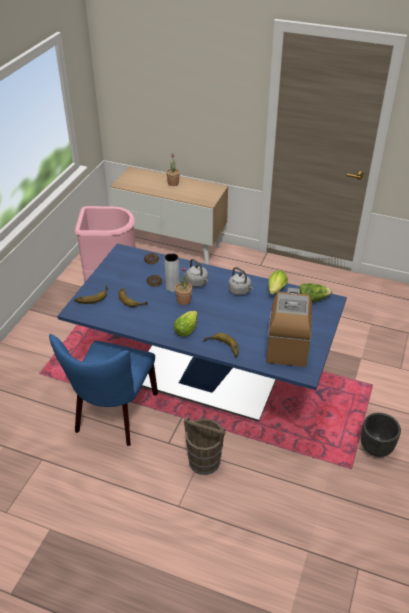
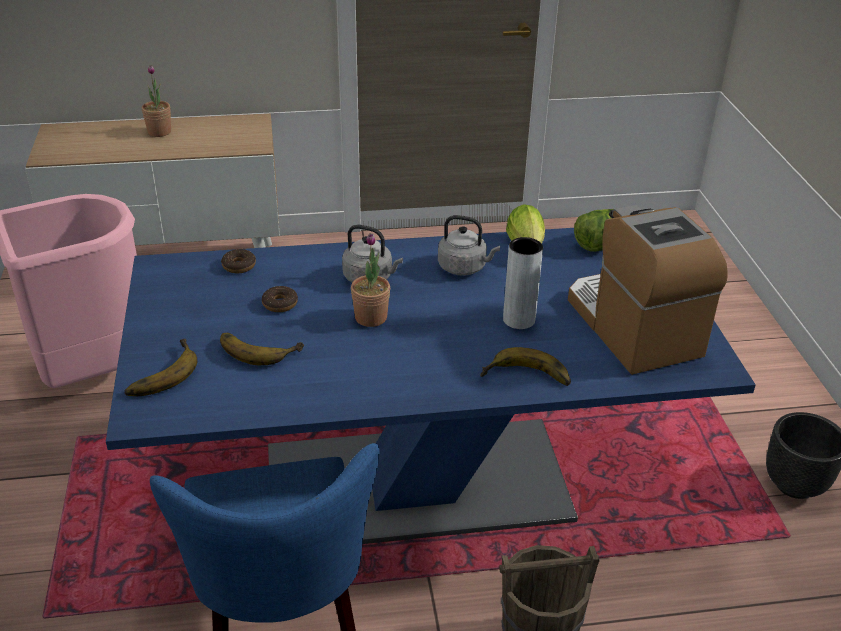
camera: 30 degrees left, 5 degrees down
grey vase [164,253,180,292] -> grey vase moved to [503,237,543,329]
lettuce [174,311,198,337] -> none

